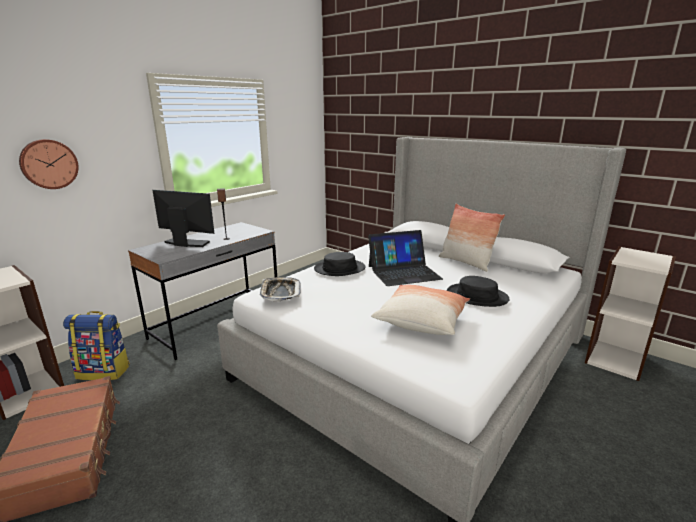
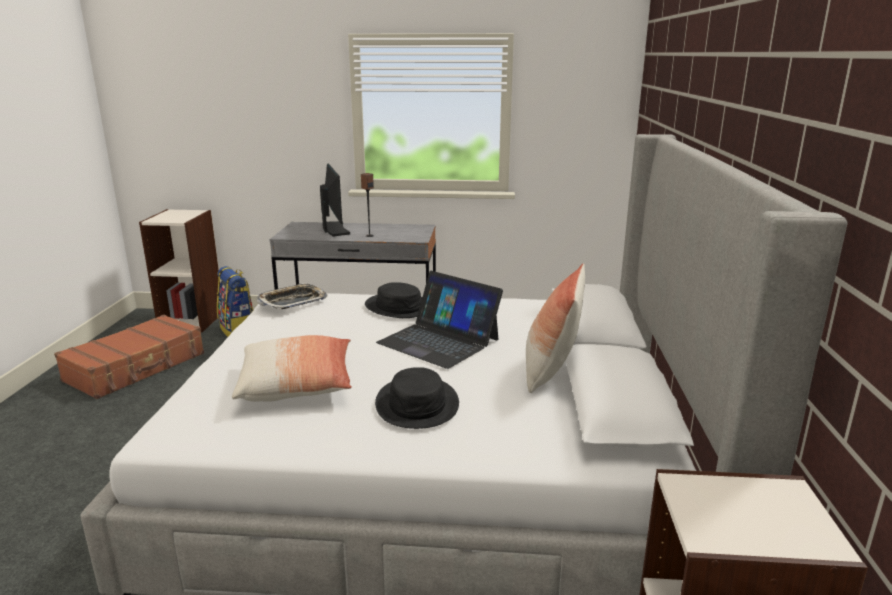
camera: 55 degrees right, 0 degrees up
wall clock [19,139,79,189] -> none

